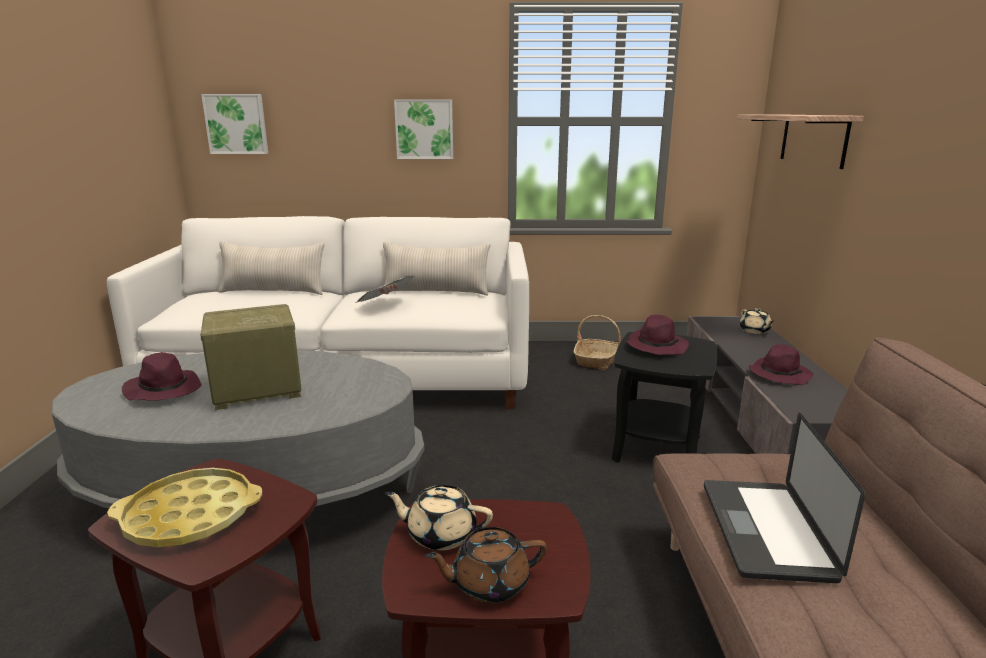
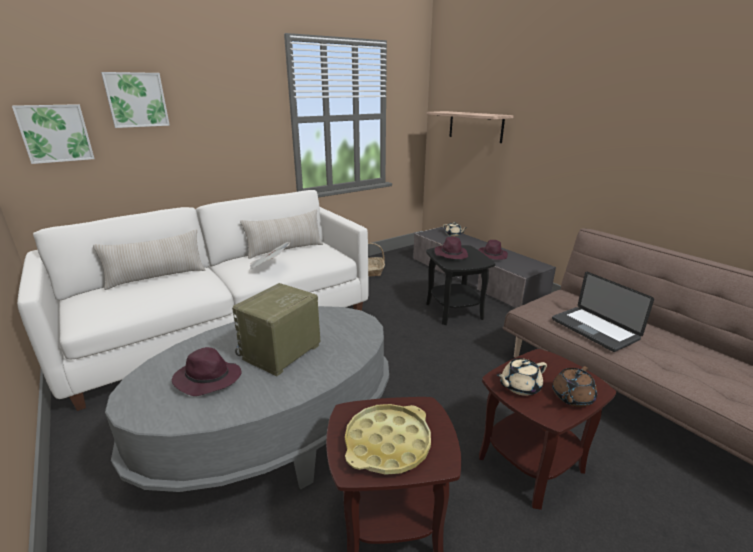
camera: 35 degrees left, 5 degrees up
picture [394,99,453,159] -> picture moved to [101,72,170,128]

